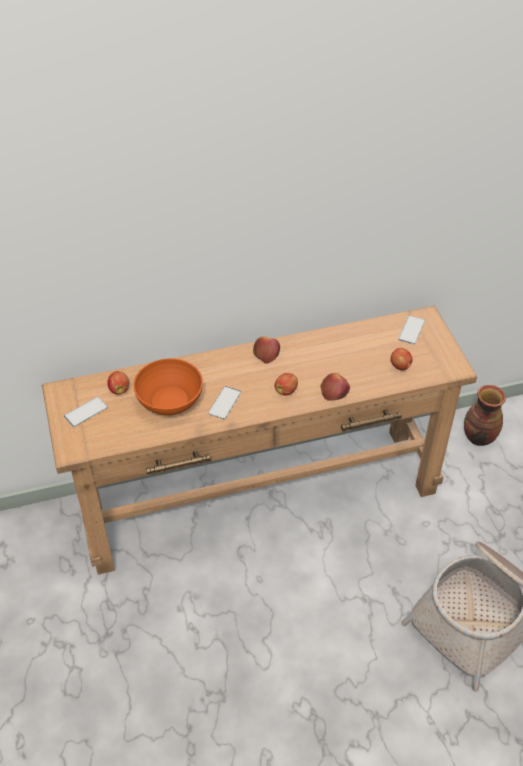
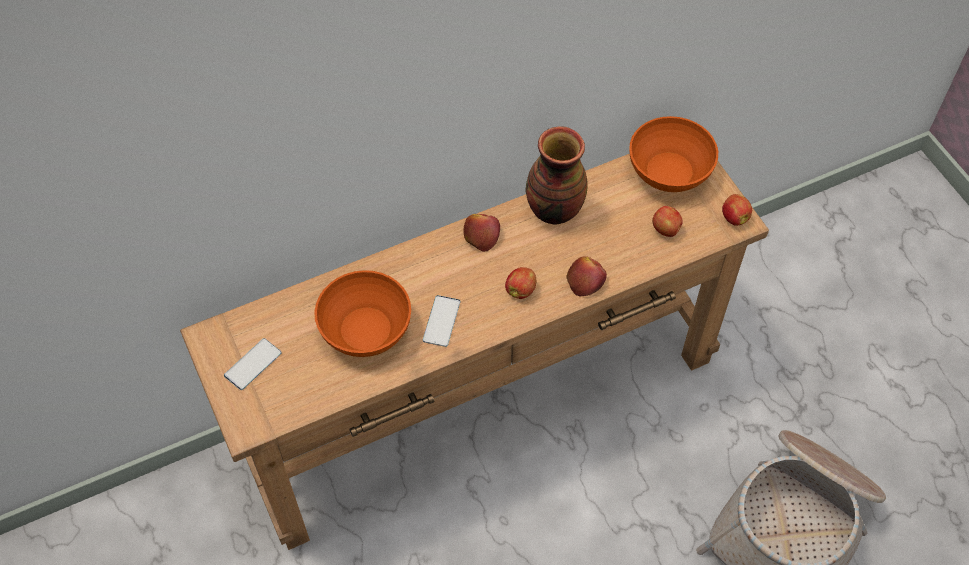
camera: 10 degrees left, 10 degrees up
apple [107,371,129,394] -> apple moved to [722,194,752,226]
phone [398,316,425,344] -> orange bowl [629,116,718,192]
vase [464,385,506,446] -> vase moved to [526,126,588,224]

